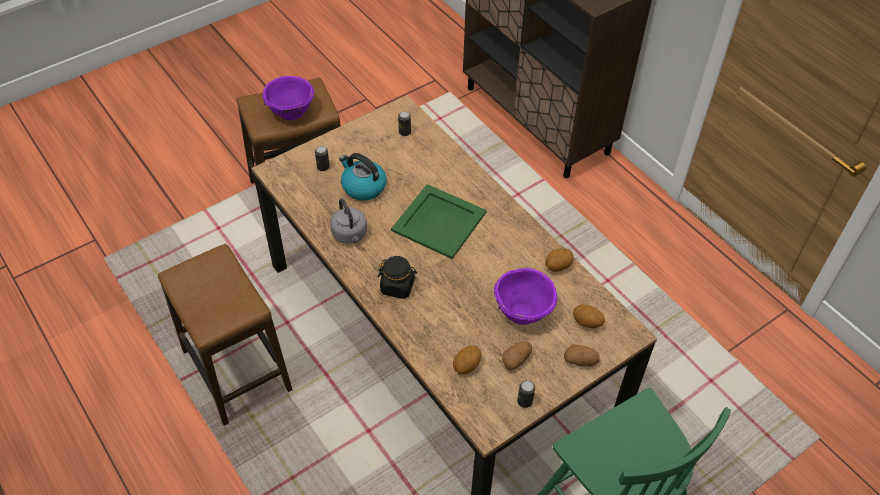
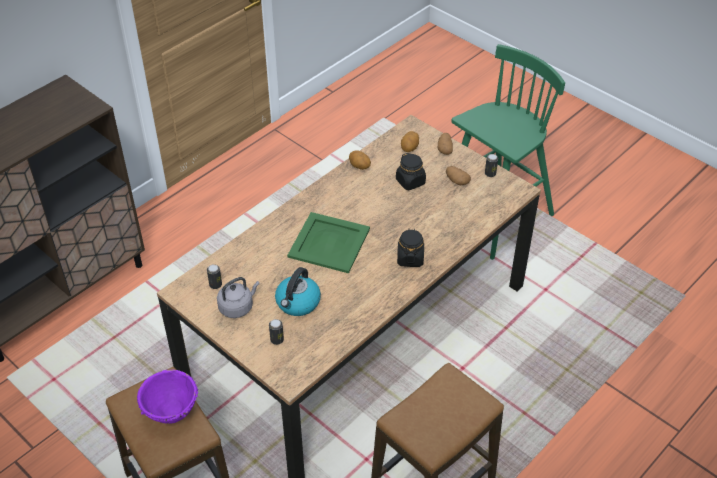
camera: 100 degrees left, 5 degrees down
grey kettle [330,198,367,244] -> grey kettle moved to [217,277,260,318]
potato [453,345,482,375] -> none
purple bowl [494,268,557,325] -> black jar [396,153,426,190]

